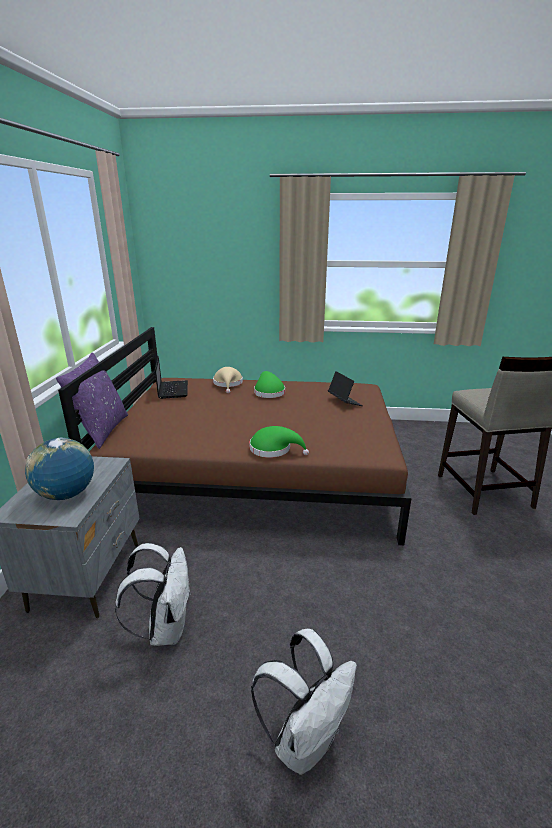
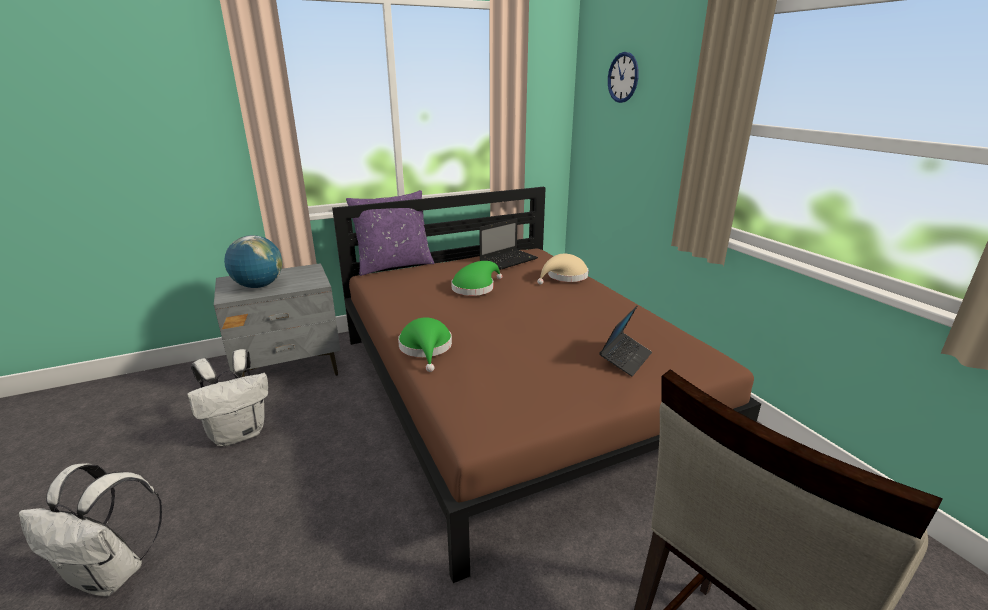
camera: 60 degrees right, 0 degrees up
green hat [254,371,285,398] -> green hat moved to [451,261,502,296]
none -> wall clock [608,52,639,103]

